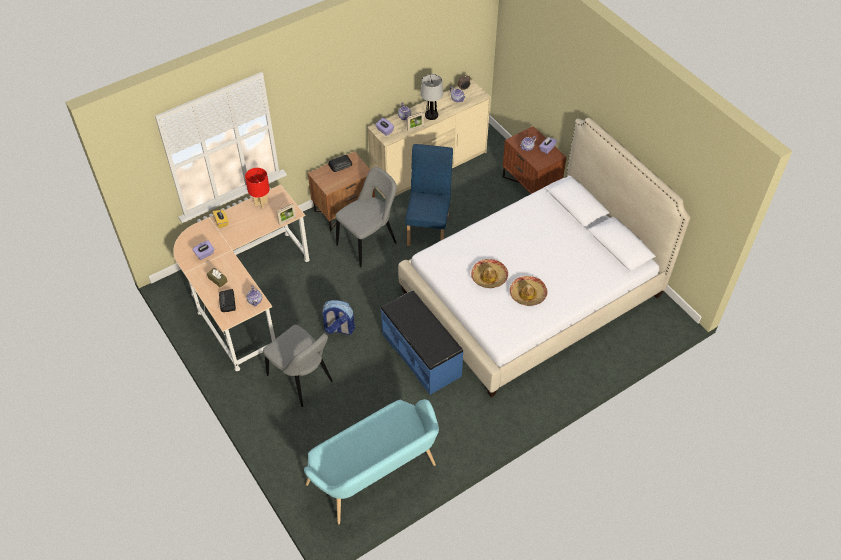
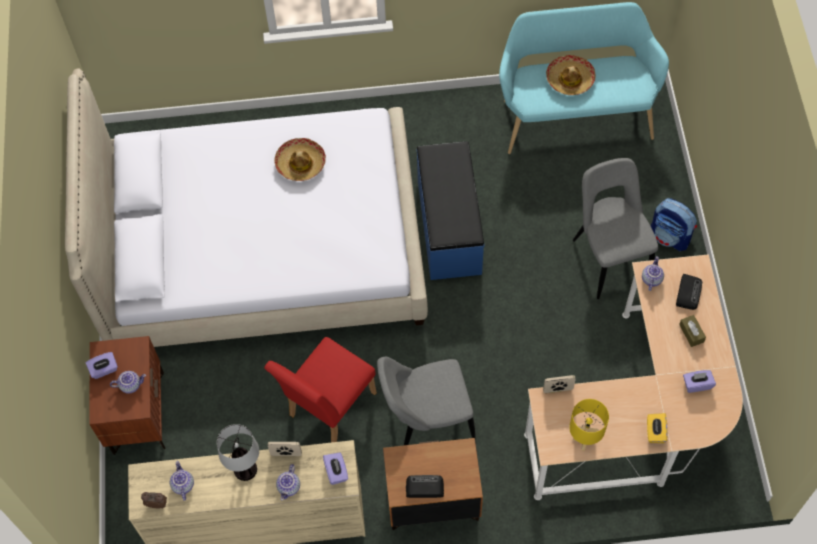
camera: 150 degrees left, 10 degrees up
red table lamp [245,168,270,208] -> yellow table lamp [569,399,609,451]
backpack [321,300,355,335] -> backpack moved to [651,198,697,251]
blue chair [405,144,453,246] -> red chair [264,337,377,443]
hat [471,259,508,288] -> hat moved to [546,55,595,95]

